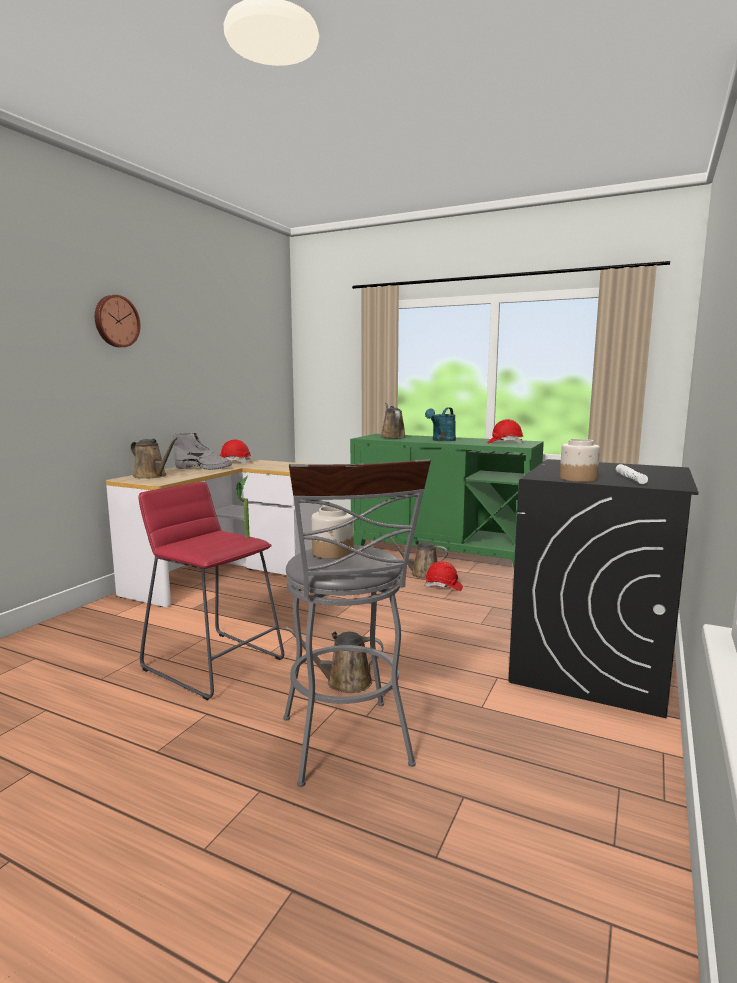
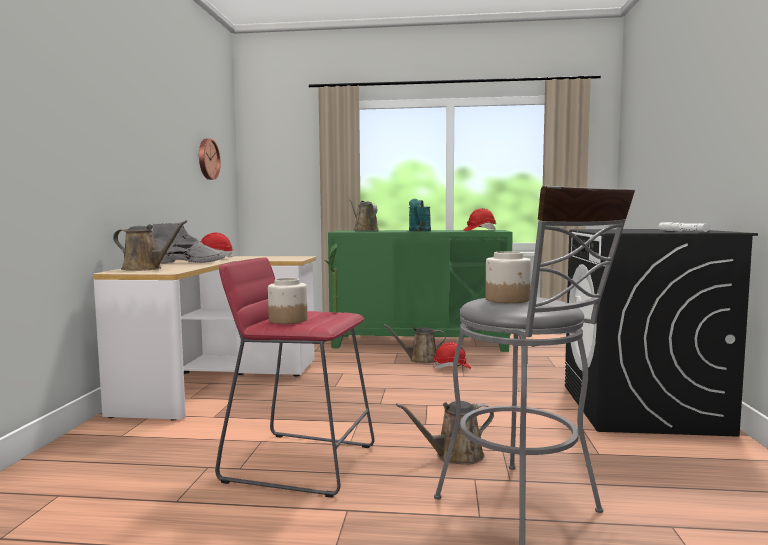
camera: 20 degrees left, 5 degrees down
wall clock [95,295,141,347] -> wall clock moved to [199,138,221,180]
jar [560,439,600,482] -> jar moved to [268,278,307,324]

